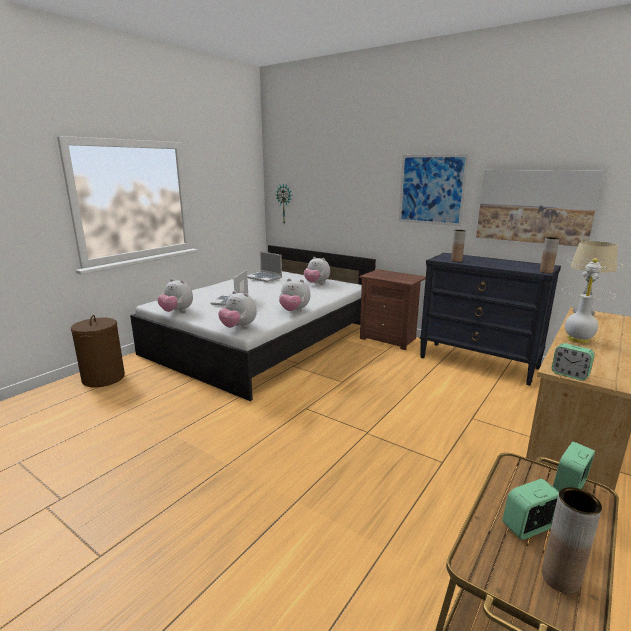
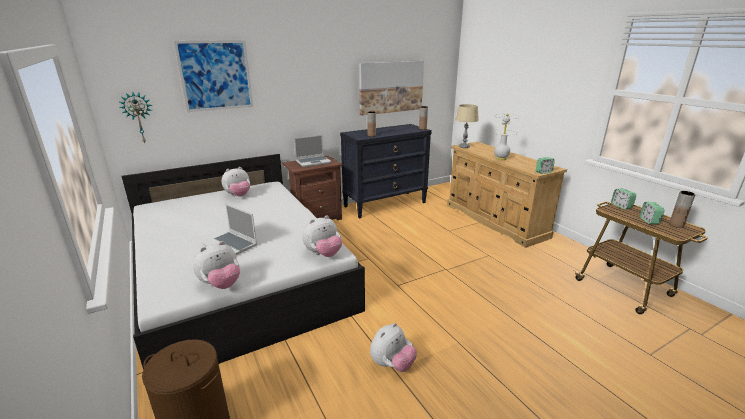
camera: 65 degrees left, 5 degrees up
laptop [247,251,282,282] -> laptop moved to [294,135,332,167]
plush toy [279,278,310,311] -> plush toy moved to [370,323,417,372]
picture [399,154,469,226] -> picture moved to [174,40,253,112]

